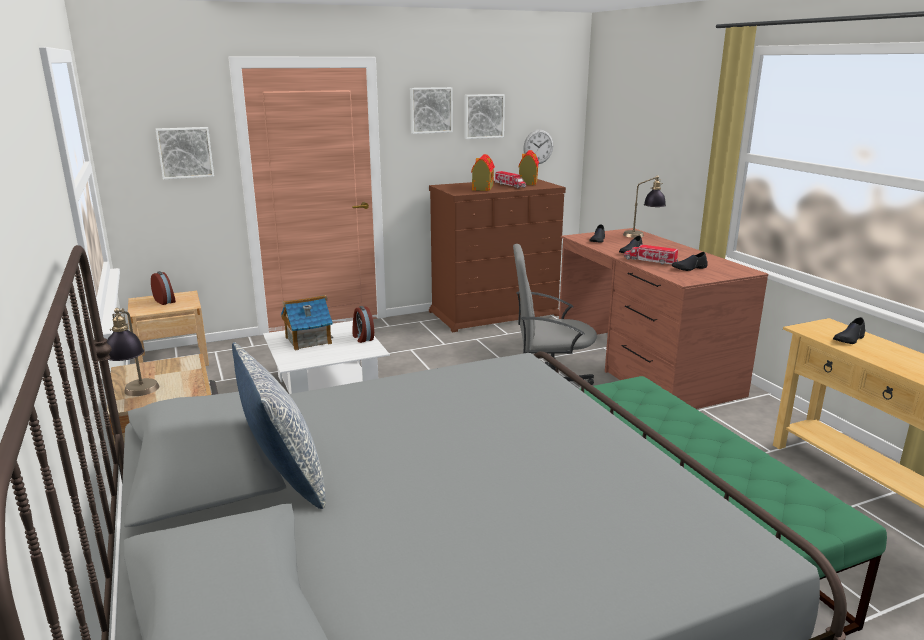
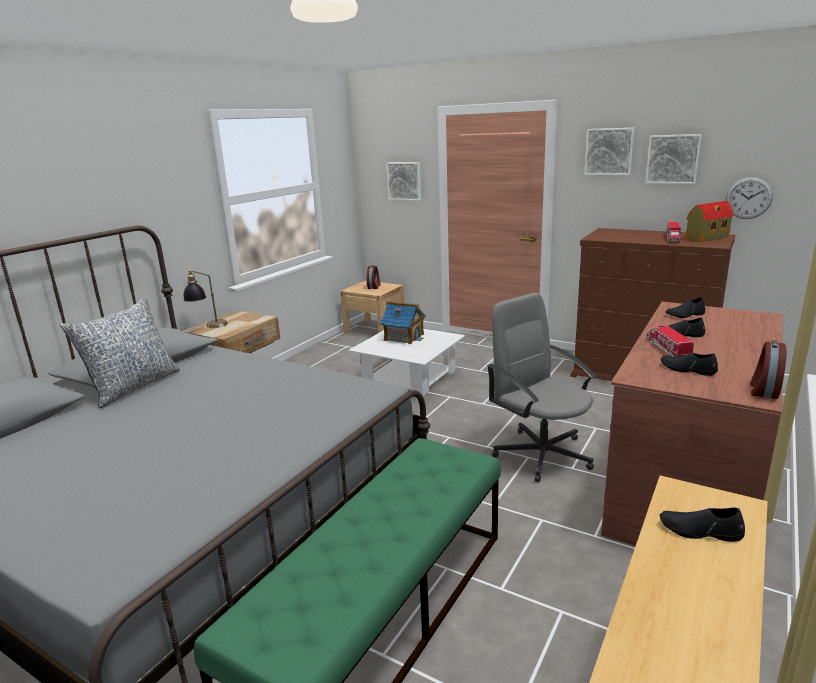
camera: 55 degrees right, 0 degrees up
alarm clock [353,306,374,343] -> alarm clock moved to [750,340,787,399]
toy house [471,154,495,191] -> none
table lamp [623,175,666,238] -> none

